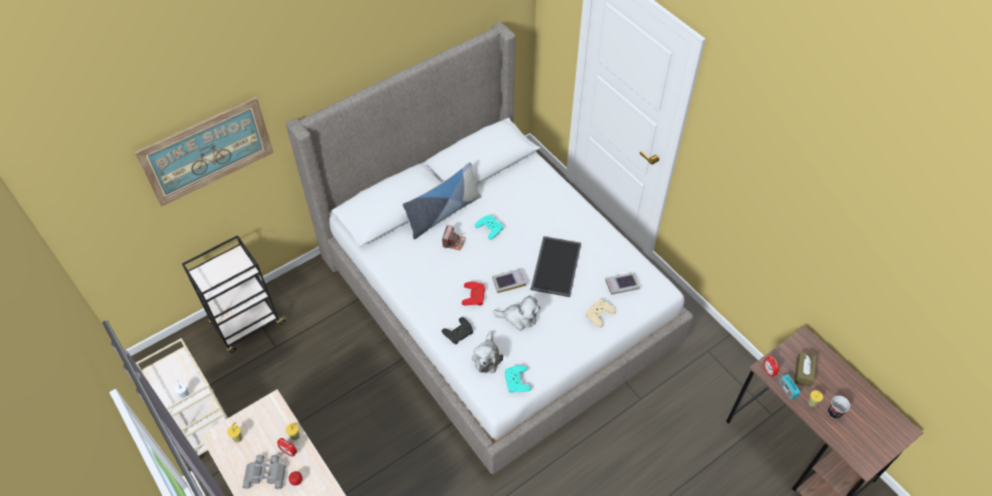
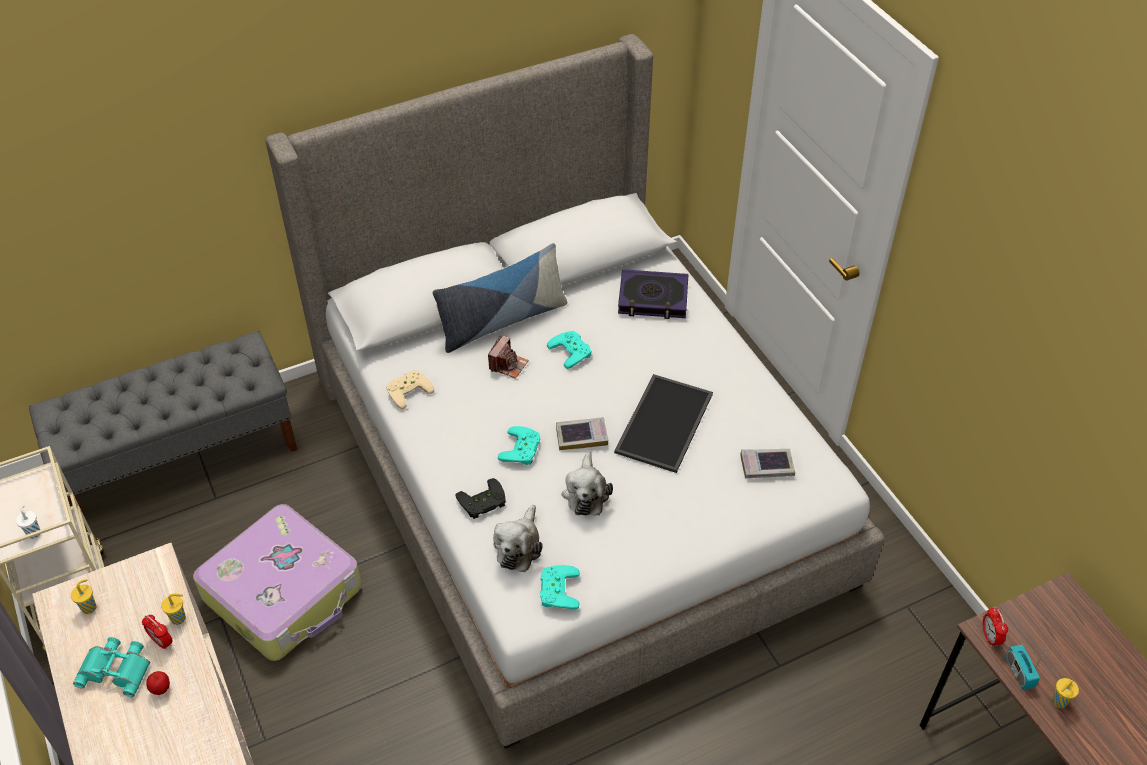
camera: 10 degrees right, 5 degrees down
picture [134,97,274,207] -> none
black cart [182,235,288,353] -> grey bench [29,331,298,525]
grey binoculars [243,455,286,489] -> turquoise binoculars [73,637,150,697]
red game controller [462,282,485,305] -> turquoise game controller [498,426,540,465]
plush toy [493,295,540,331] -> plush toy turned 75 degrees clockwise [562,452,613,516]
beige game controller [586,300,616,328] -> beige game controller moved to [386,370,434,410]
brown tissue box [794,352,817,387] -> none
cup [828,396,850,419] -> none
none -> suitcase [193,504,362,661]
none -> book [618,269,688,319]

